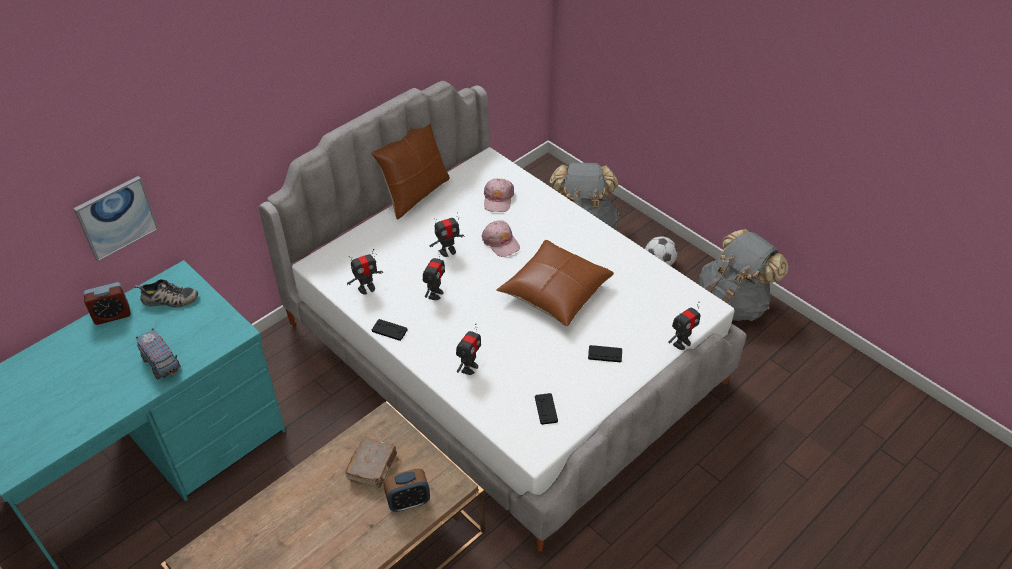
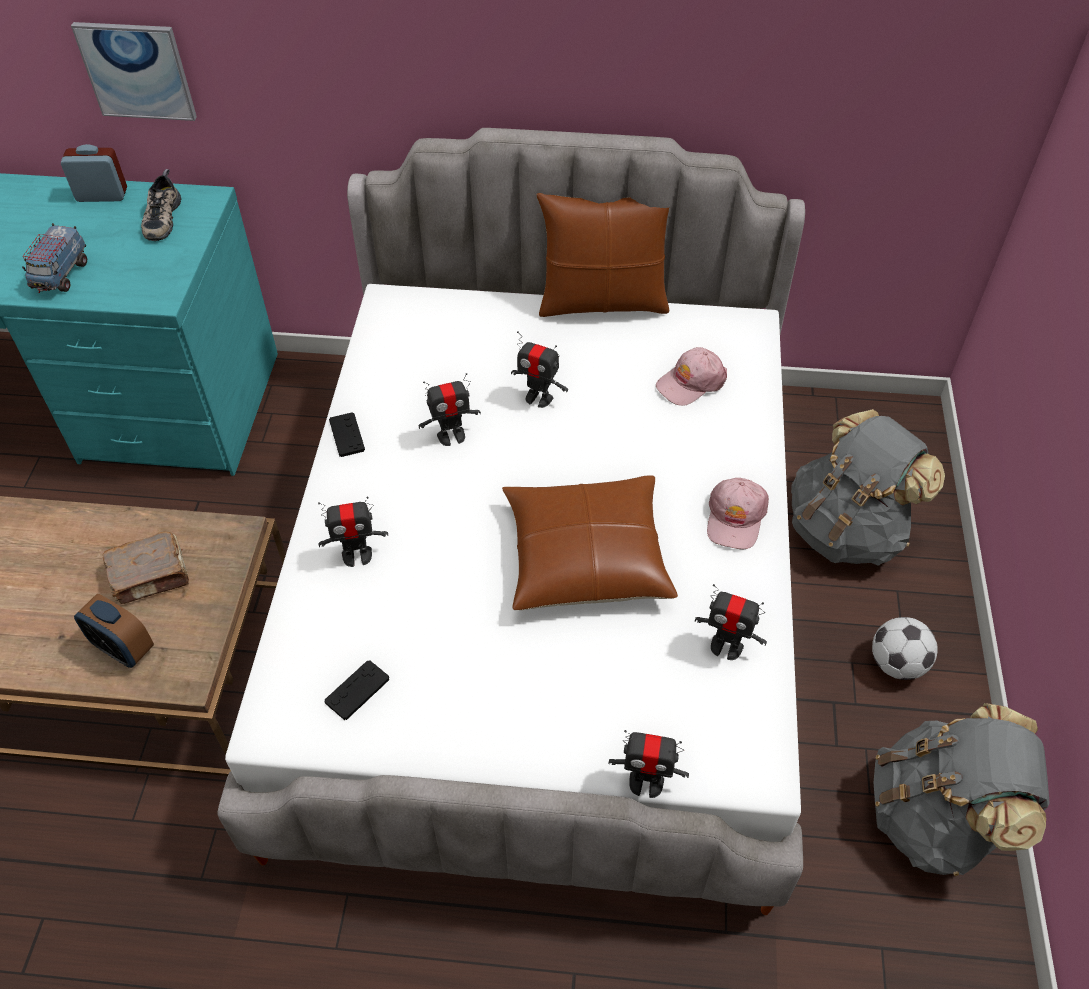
camera: 50 degrees right, 5 degrees up
alarm clock [83,282,131,325] -> alarm clock turned 150 degrees clockwise [61,144,127,202]
shoe [134,279,198,308] -> shoe turned 45 degrees clockwise [141,169,181,241]
toy robot [347,249,383,294] -> toy robot moved to [695,584,767,660]
pink cap [482,220,520,257] -> pink cap moved to [707,478,769,549]
black game controller [588,345,622,363] -> none

